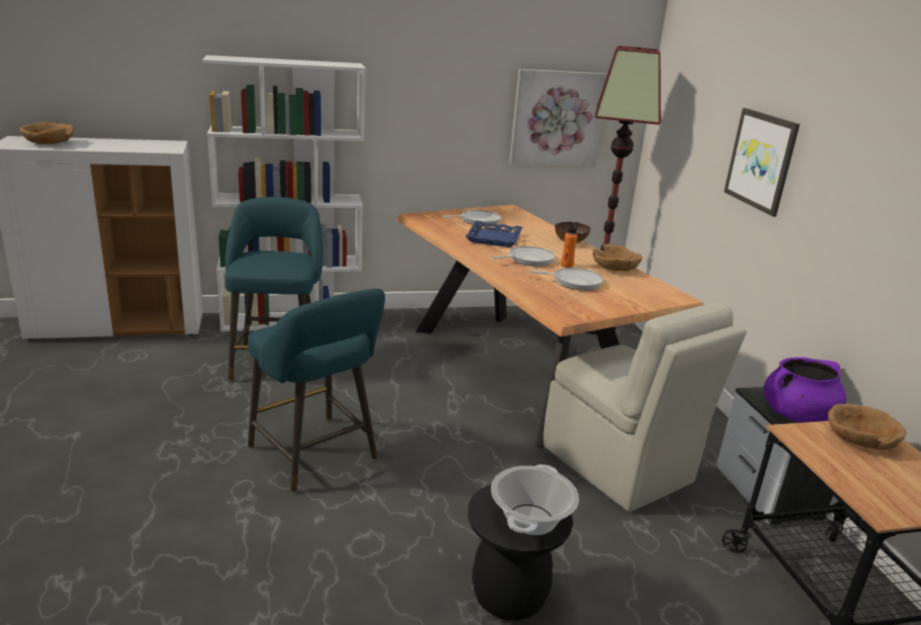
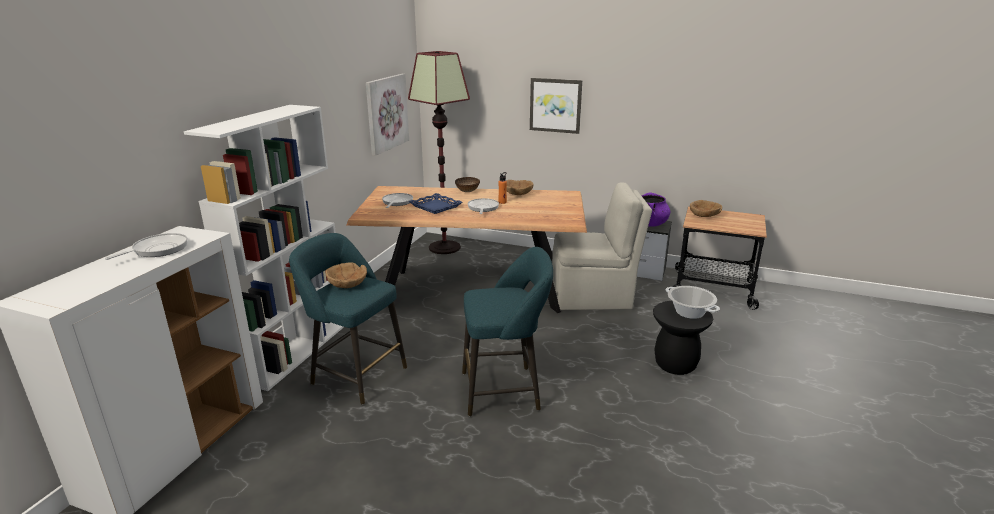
camera: 55 degrees left, 0 degrees up
brown bowl [20,122,74,144] -> brown bowl moved to [325,263,367,288]
frying pan [528,268,604,291] -> frying pan moved to [105,233,188,260]

